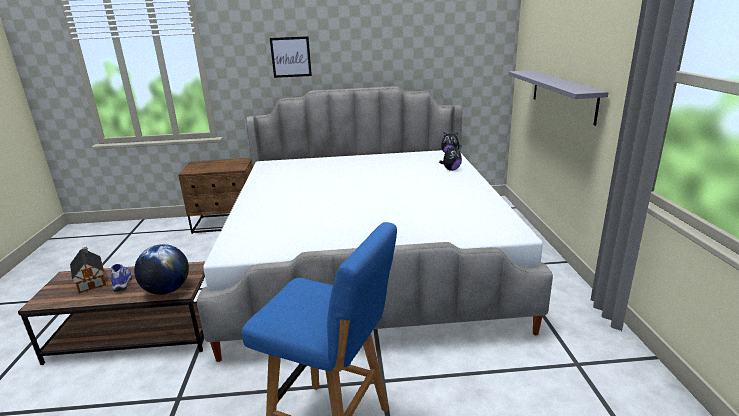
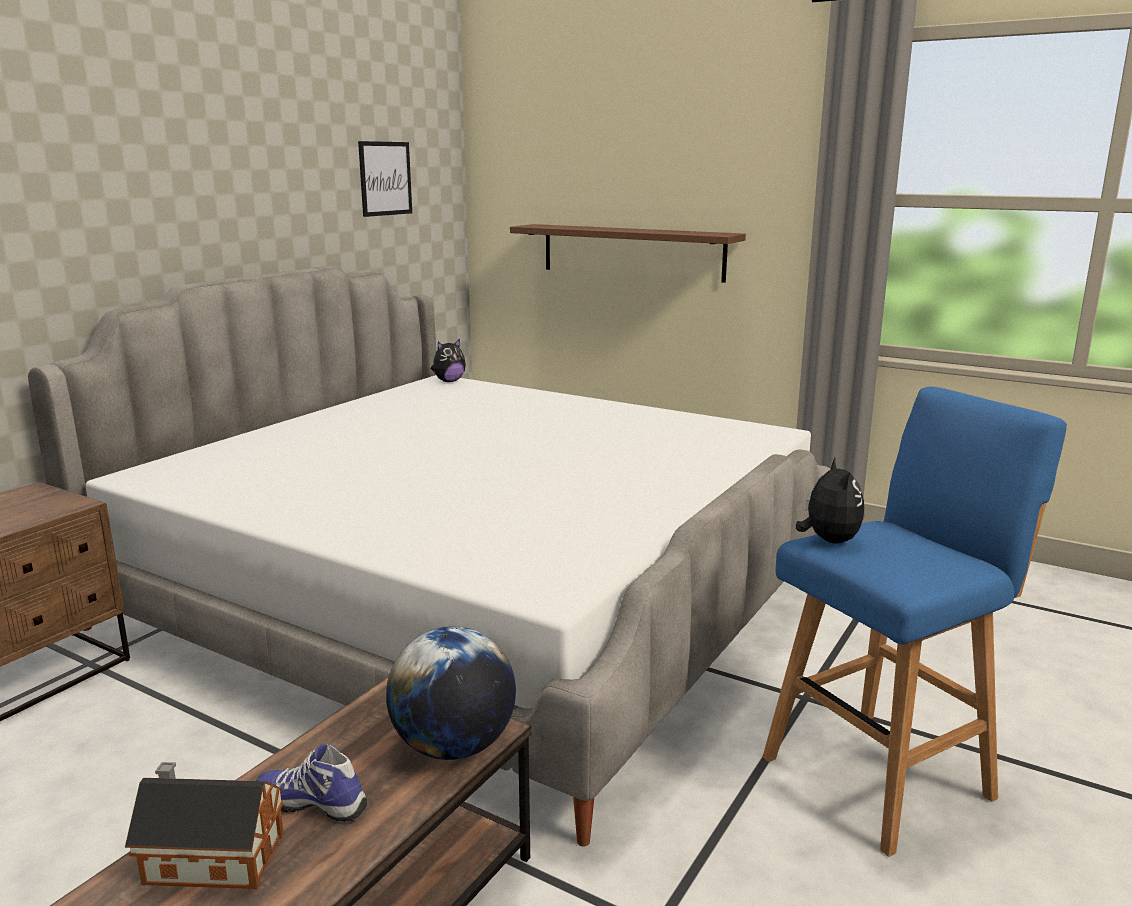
camera: 55 degrees left, 5 degrees down
picture [270,36,312,78] -> picture moved to [358,141,412,217]
plush toy [439,144,462,171] -> plush toy moved to [796,458,864,544]
grey shelf [509,70,609,126] -> brown shelf [510,224,746,283]

